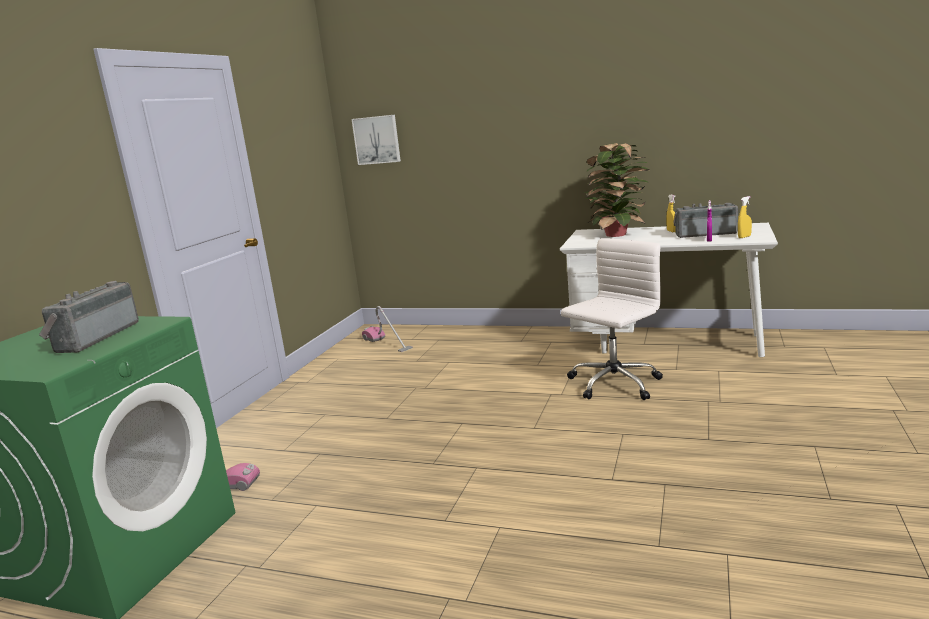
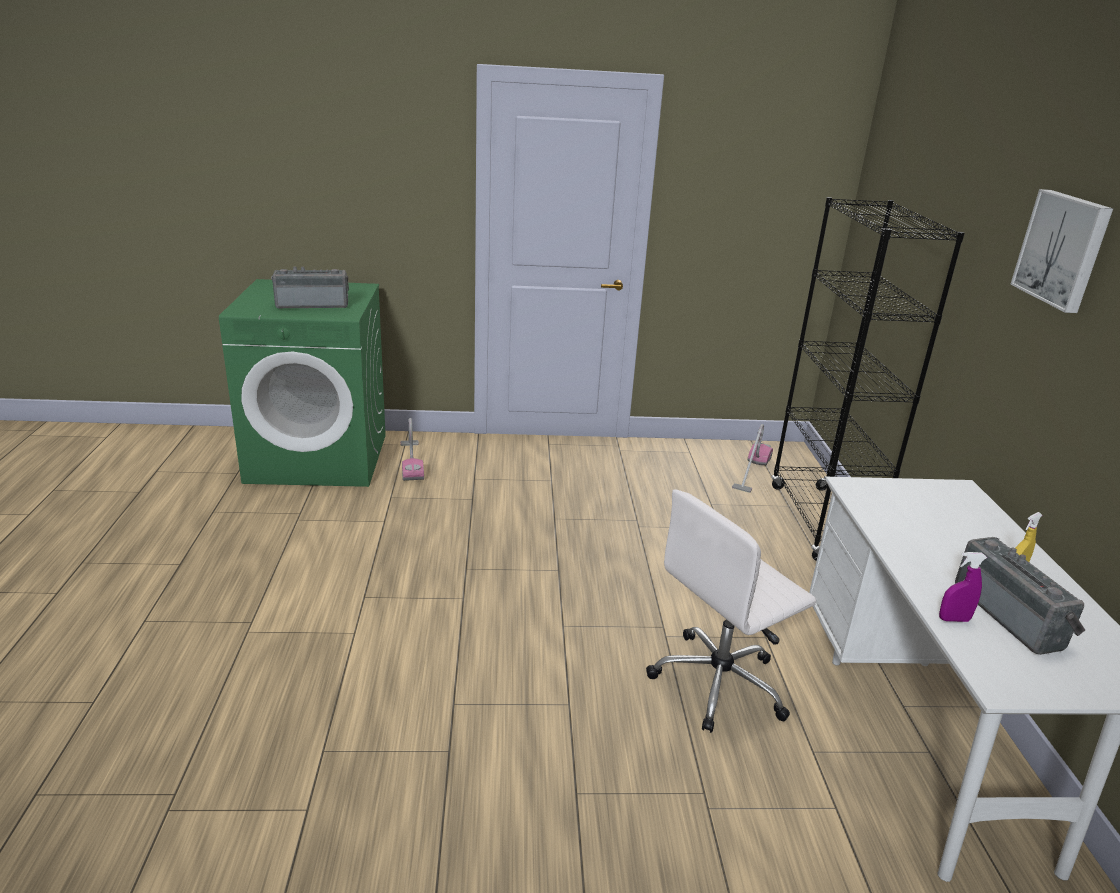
camera: 65 degrees right, 10 degrees up
picture [351,115,401,165] -> picture moved to [1010,189,1113,313]
white office chair [561,238,663,400] -> white office chair turned 120 degrees clockwise [646,489,816,733]
potted plant [584,143,649,237] -> none
yellow spray bottle [738,196,752,238] -> none
none -> black bookcase [771,197,965,561]

